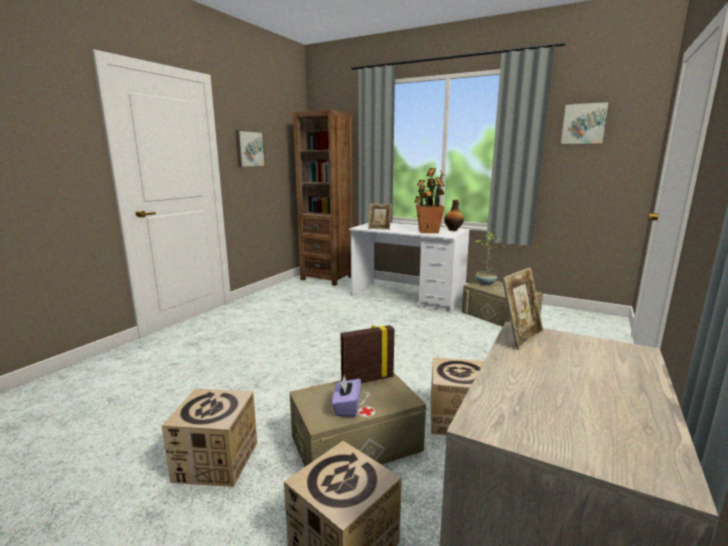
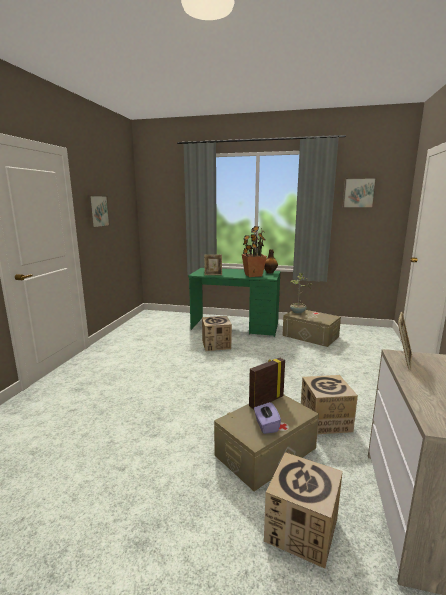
camera: 15 degrees left, 0 degrees up
cardboard box [162,388,257,487] -> cardboard box moved to [202,316,232,351]
brown bookcase [293,110,353,286] -> none
white desk [349,223,470,312] -> green desk [188,268,281,337]

